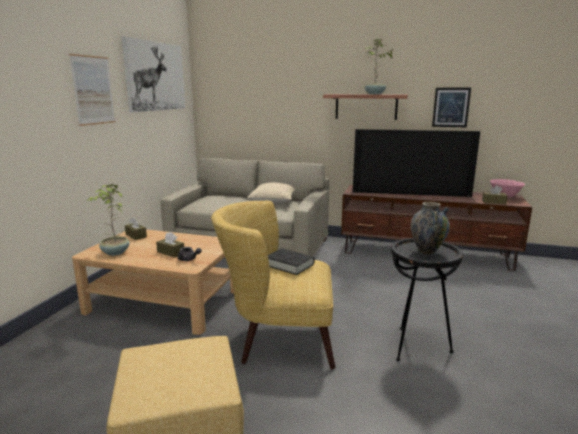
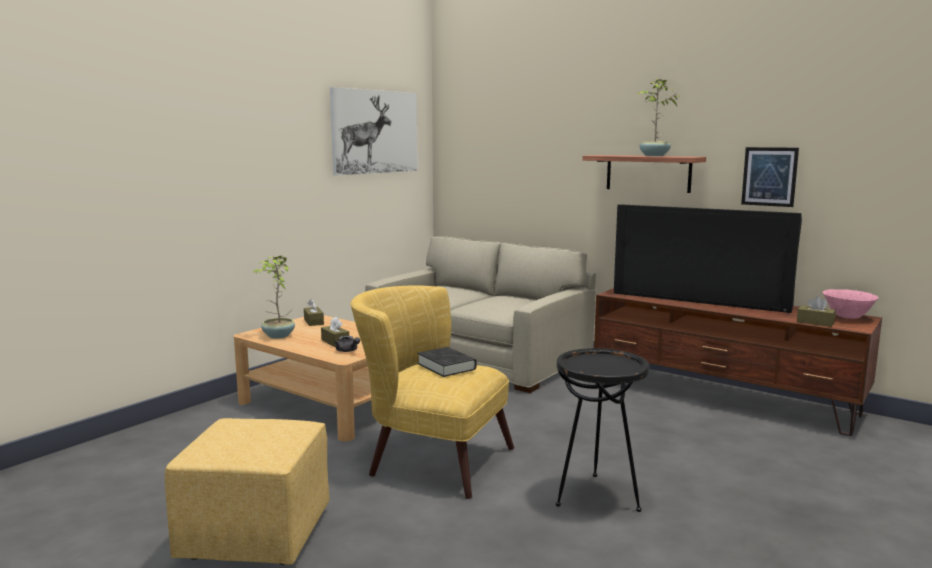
camera: 20 degrees right, 5 degrees down
picture [69,54,116,126] -> none
beige pillow [247,183,295,204] -> none
vase [411,202,450,256] -> none

